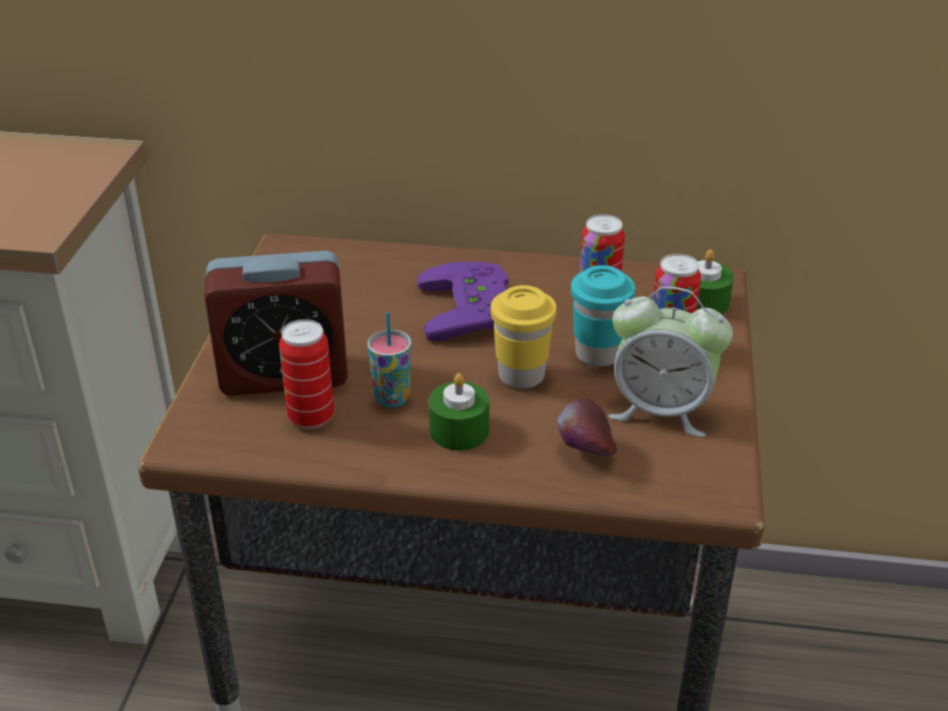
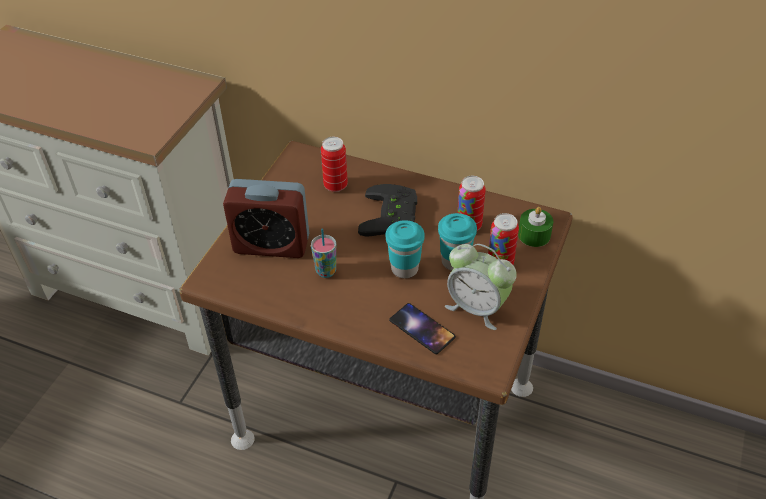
camera: 15 degrees right, 10 degrees up
can [279,319,334,429] -> can moved to [321,137,348,192]
purple game controller [417,262,509,341] -> black game controller [358,184,417,237]
green candle [429,373,489,451] -> none
yellow cup [491,285,556,389] -> turquoise cup [386,220,425,278]
apple [557,397,617,456] -> phone [389,303,456,354]

